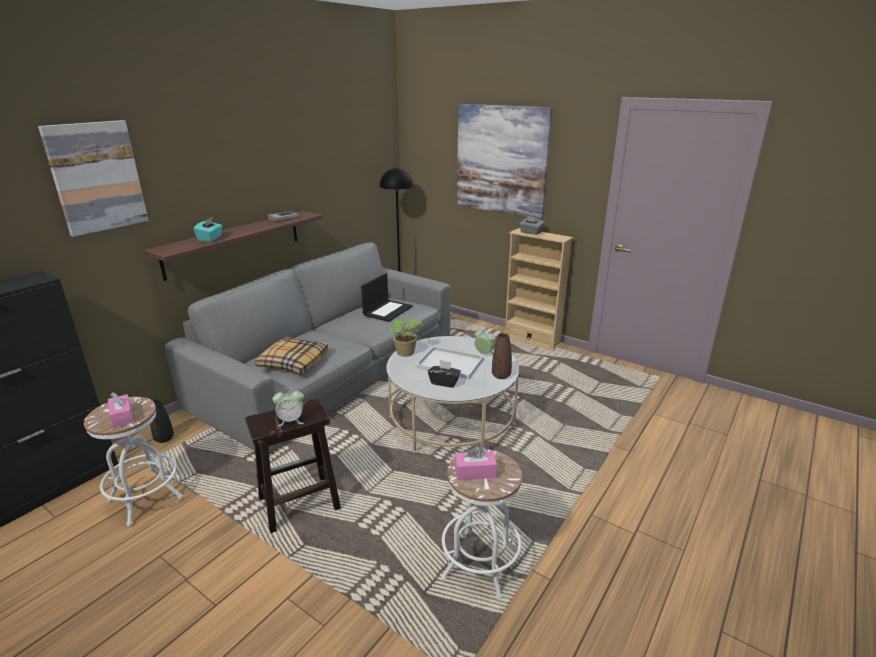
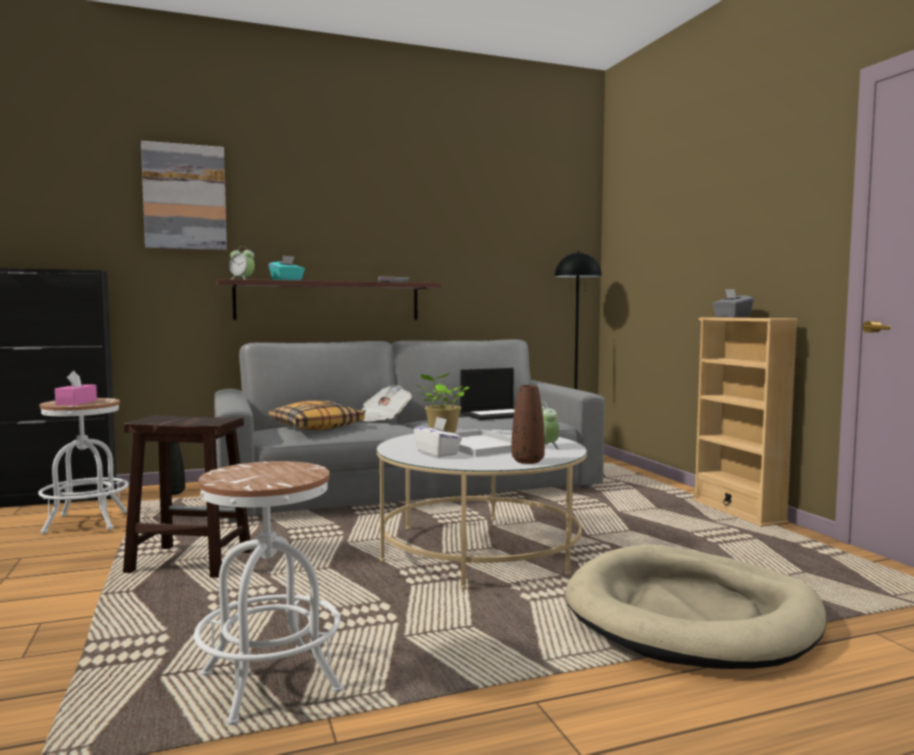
camera: 35 degrees right, 20 degrees down
alarm clock [272,388,304,426] -> alarm clock moved to [229,246,255,279]
black tissue box [428,360,461,387] -> white tissue box [414,417,462,457]
pink tissue box [455,446,497,480] -> none
picture [457,104,553,219] -> none
none -> newspaper [361,385,412,422]
none -> beige dog bed [565,544,826,669]

